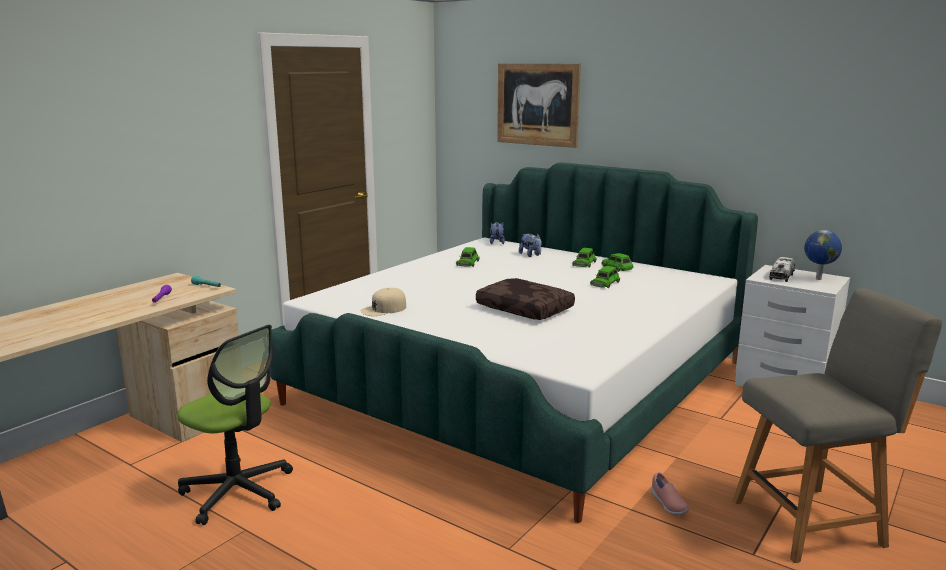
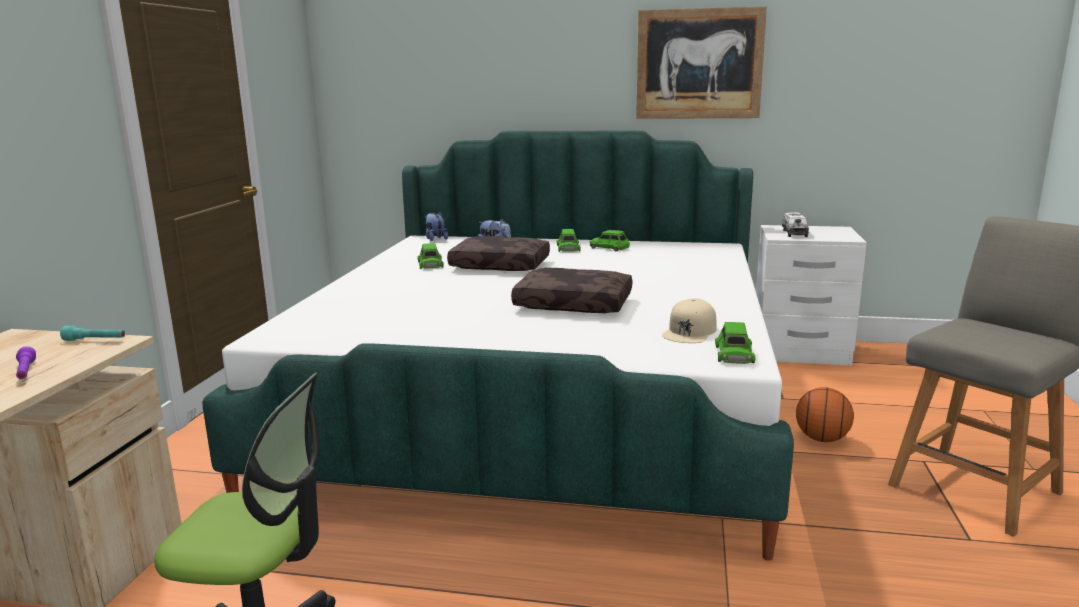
camera: 25 degrees left, 0 degrees up
beige cap [361,288,406,316] -> beige cap moved to [662,298,717,343]
picture [497,63,581,148] -> picture moved to [636,6,767,119]
green toy car [590,266,620,288] -> green toy car moved to [715,322,756,364]
pink shoe [652,472,689,515] -> none
globe [804,230,842,280] -> none
none -> brown pillow [447,236,550,271]
none -> basketball [796,387,854,442]

